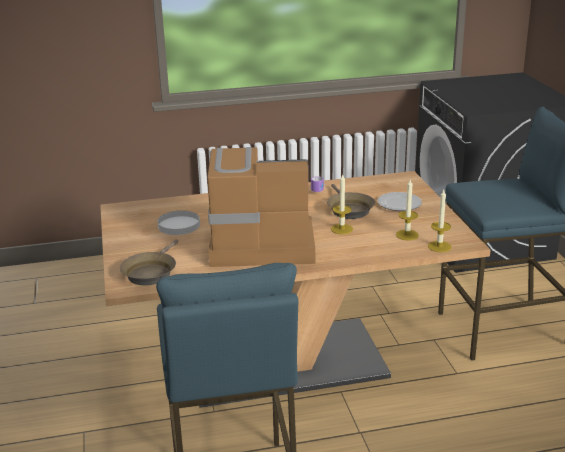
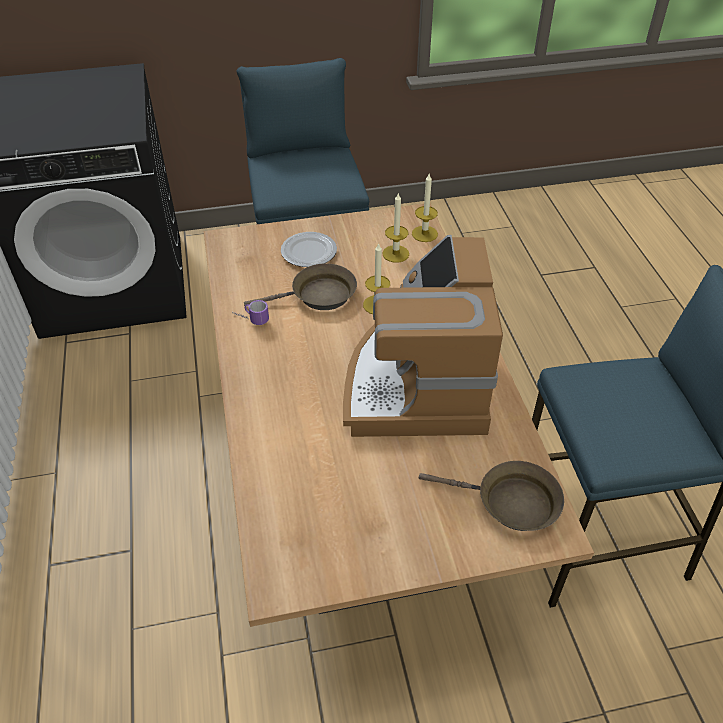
camera: 90 degrees left, 20 degrees up
white plate [157,211,200,235] -> none

